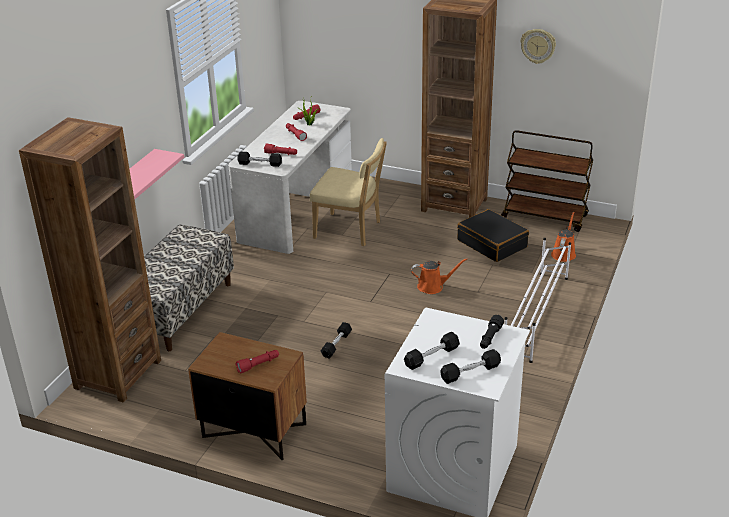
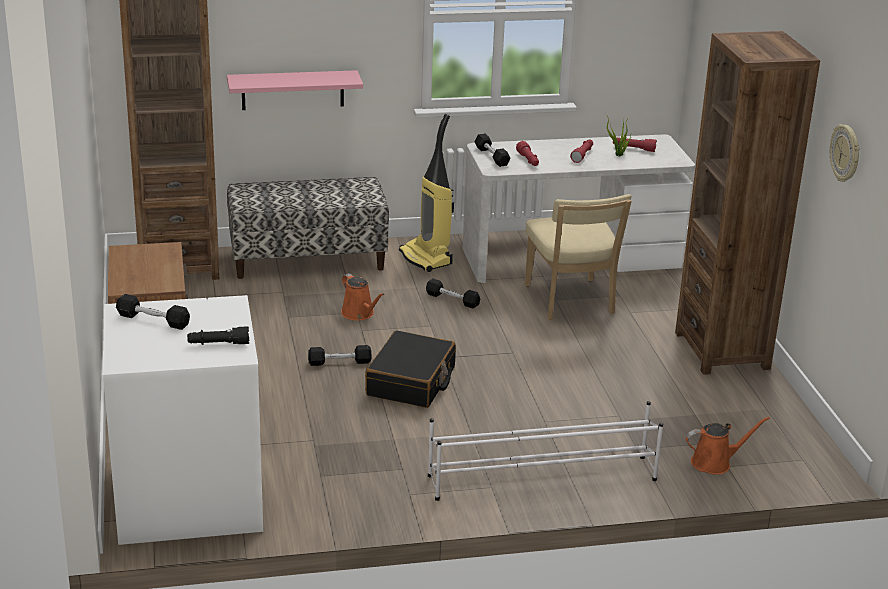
camera: 55 degrees right, 5 degrees down
red flashlight [235,350,279,374] -> none
orange watering can [411,258,468,294] -> orange watering can moved to [341,273,385,321]
black dumbbell [440,349,501,384] -> black dumbbell moved to [426,278,480,308]
black suitcase [457,209,529,262] -> black suitcase moved to [365,330,456,408]
brown cart [501,130,593,232] -> none
none -> vacuum cleaner [399,114,454,272]

